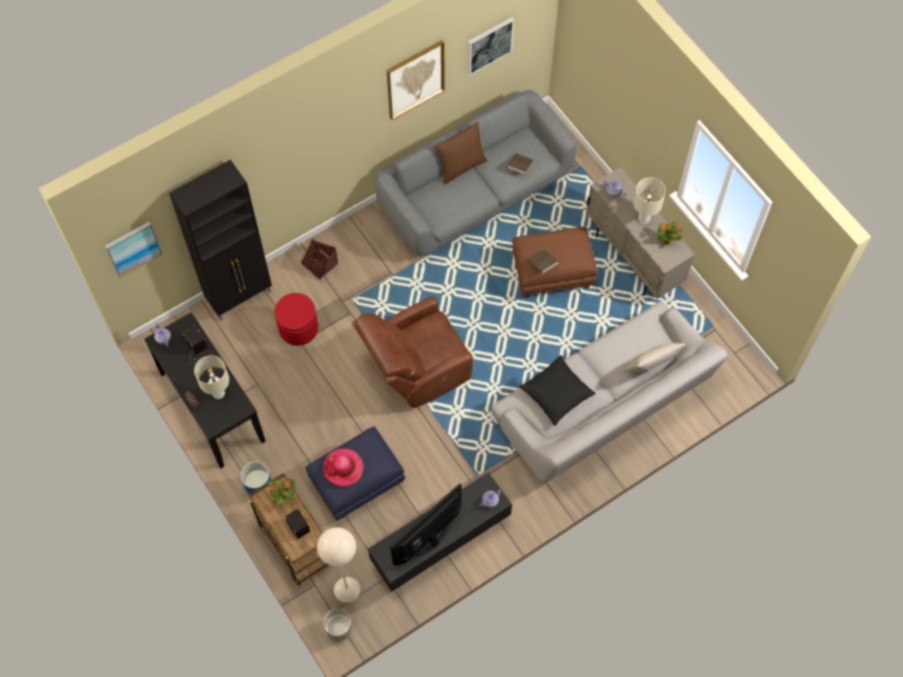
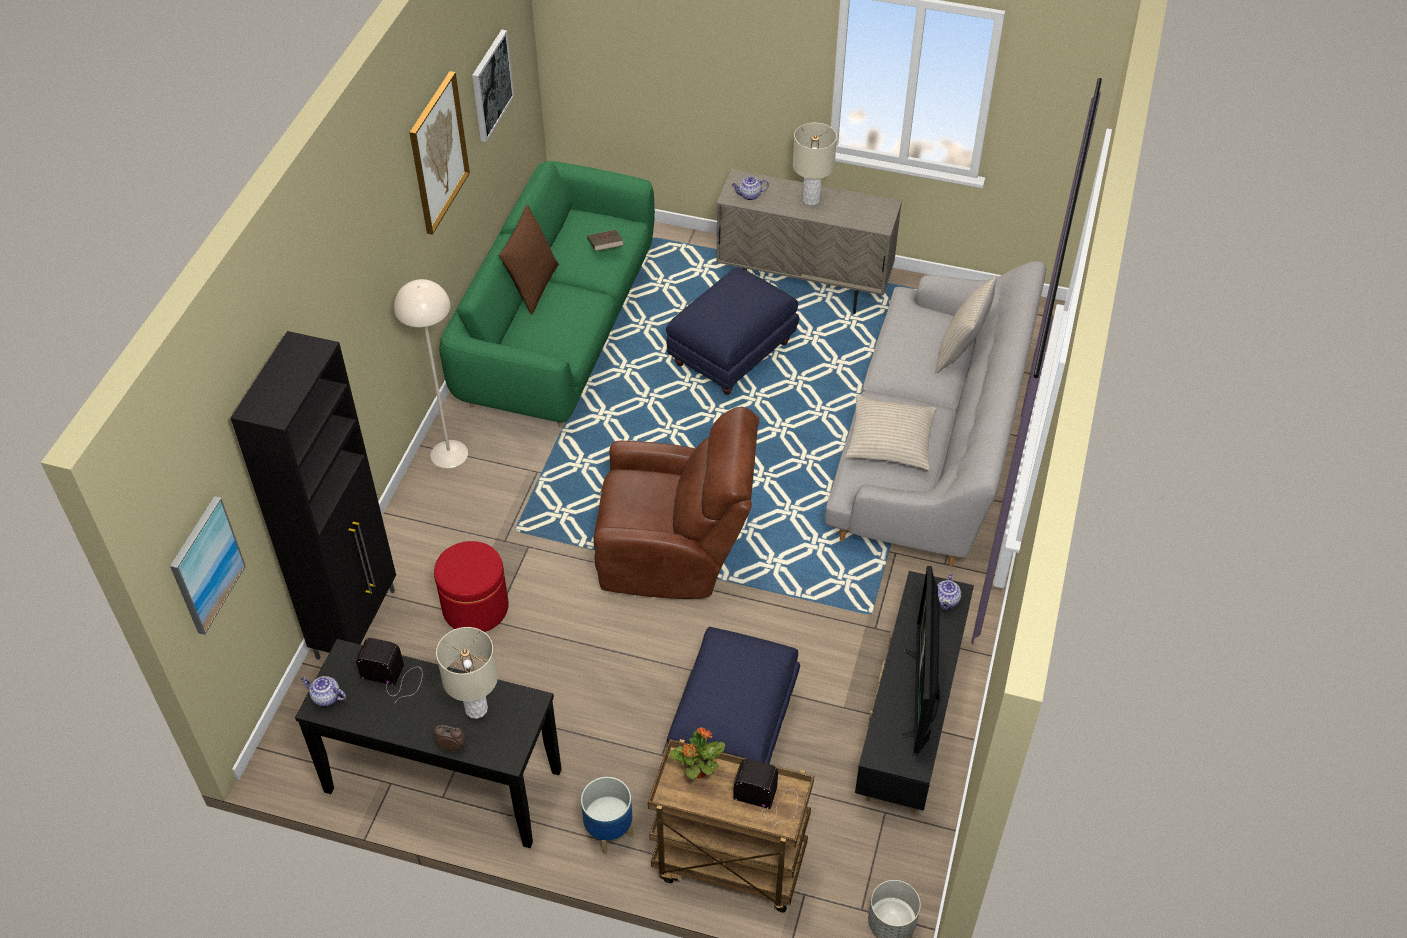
camera: 40 degrees left, 15 degrees down
basket [301,239,338,280] -> none
beige floor lamp [317,527,360,603] -> beige floor lamp moved to [394,279,468,468]
hat [323,449,364,486] -> none
brown armchair [352,296,473,408] -> brown armchair turned 105 degrees counterclockwise [593,407,760,599]
grey sofa [375,90,576,256] -> green sofa [440,161,655,428]
brown ottoman [512,227,598,297] -> blue ottoman [666,267,799,395]
black pillow [519,355,596,426] -> beige pillow [845,395,937,470]
brown book [528,249,559,274] -> none
potted plant [657,221,683,245] -> none

